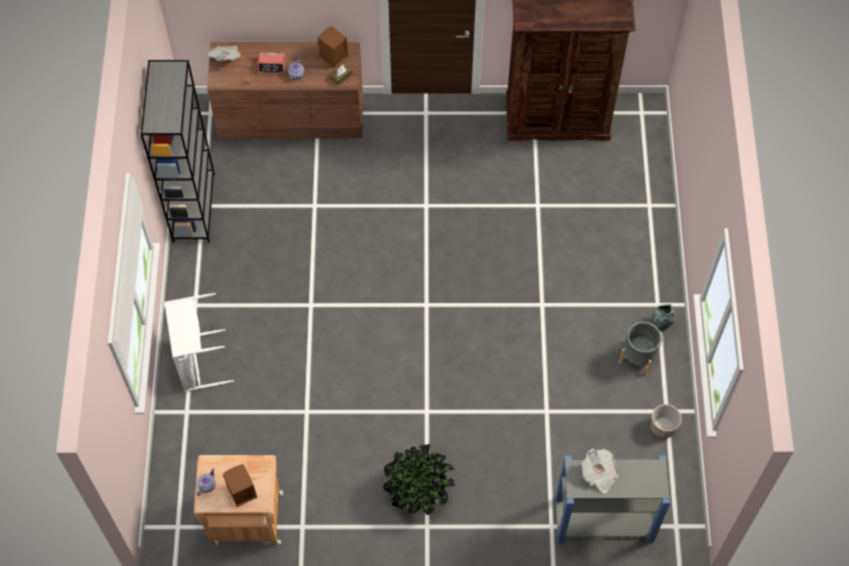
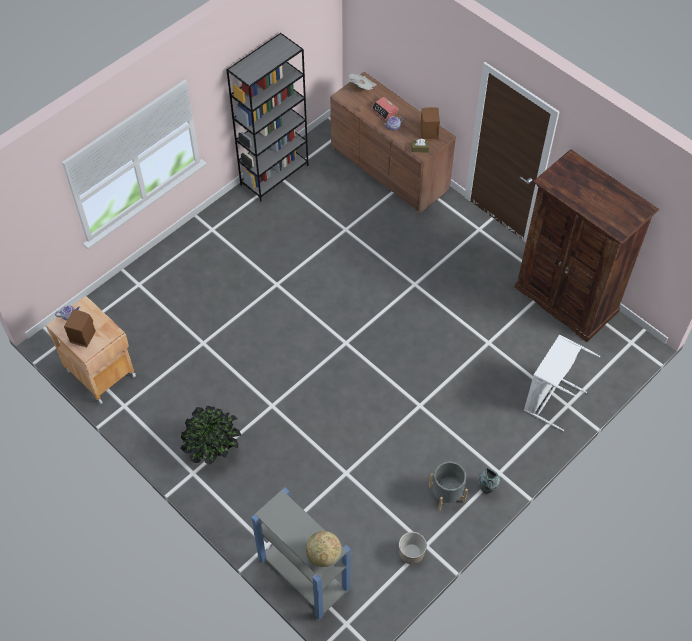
camera: 45 degrees right, 5 degrees down
white laundry basket [164,293,234,392] -> white laundry basket moved to [524,335,600,431]
newspaper [581,449,619,493] -> none
none -> globe [306,531,341,567]

